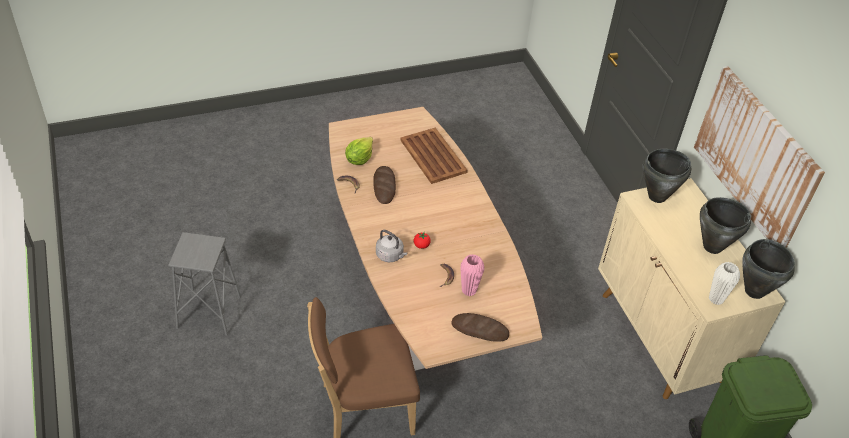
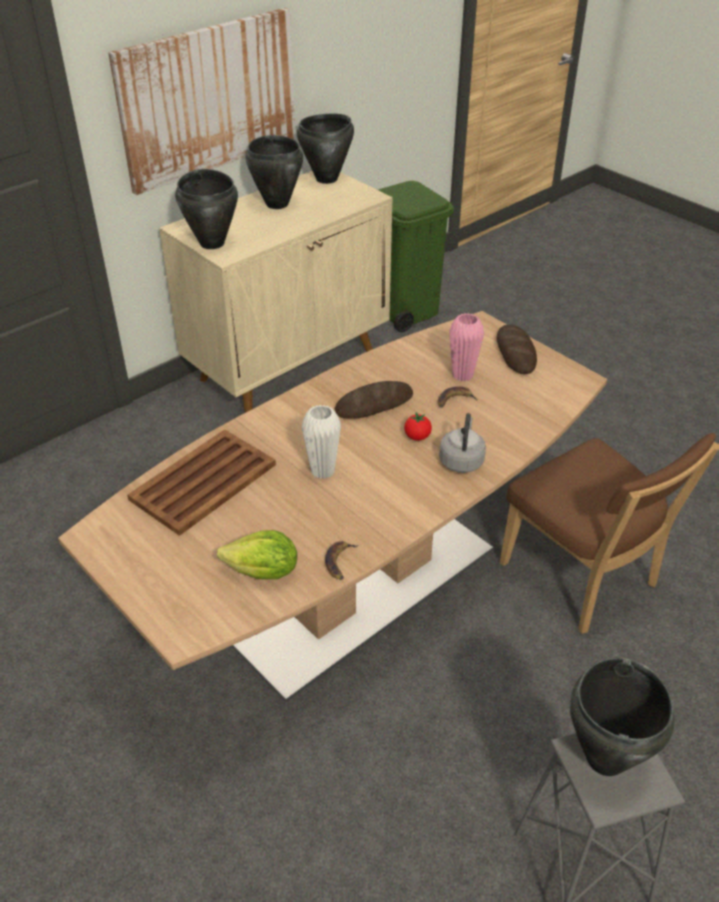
camera: 110 degrees left, 5 degrees down
bread [373,166,396,204] -> bread moved to [335,381,413,419]
white vase [709,262,740,305] -> white vase moved to [302,405,341,479]
none -> black cooking pot [569,658,675,776]

